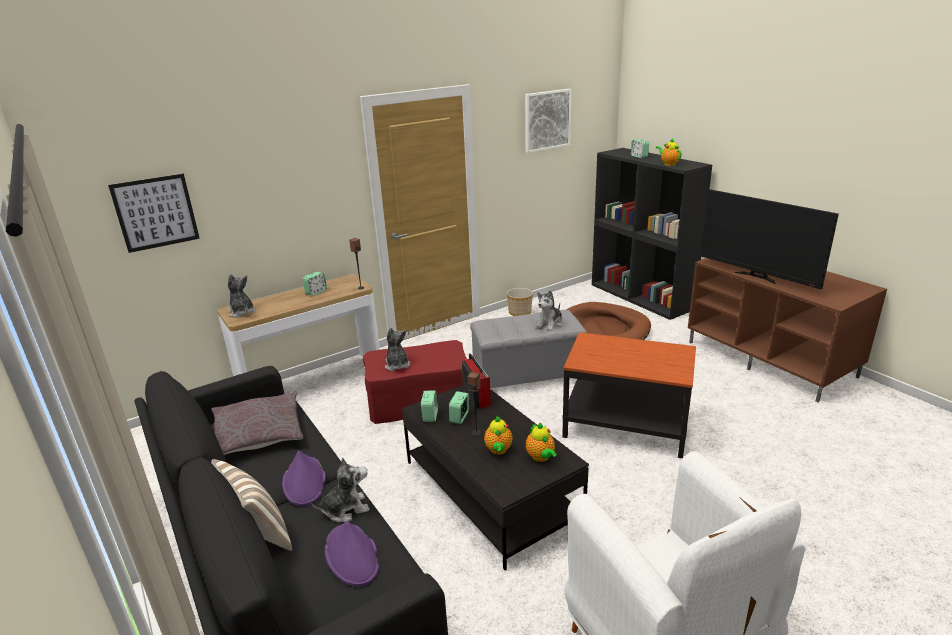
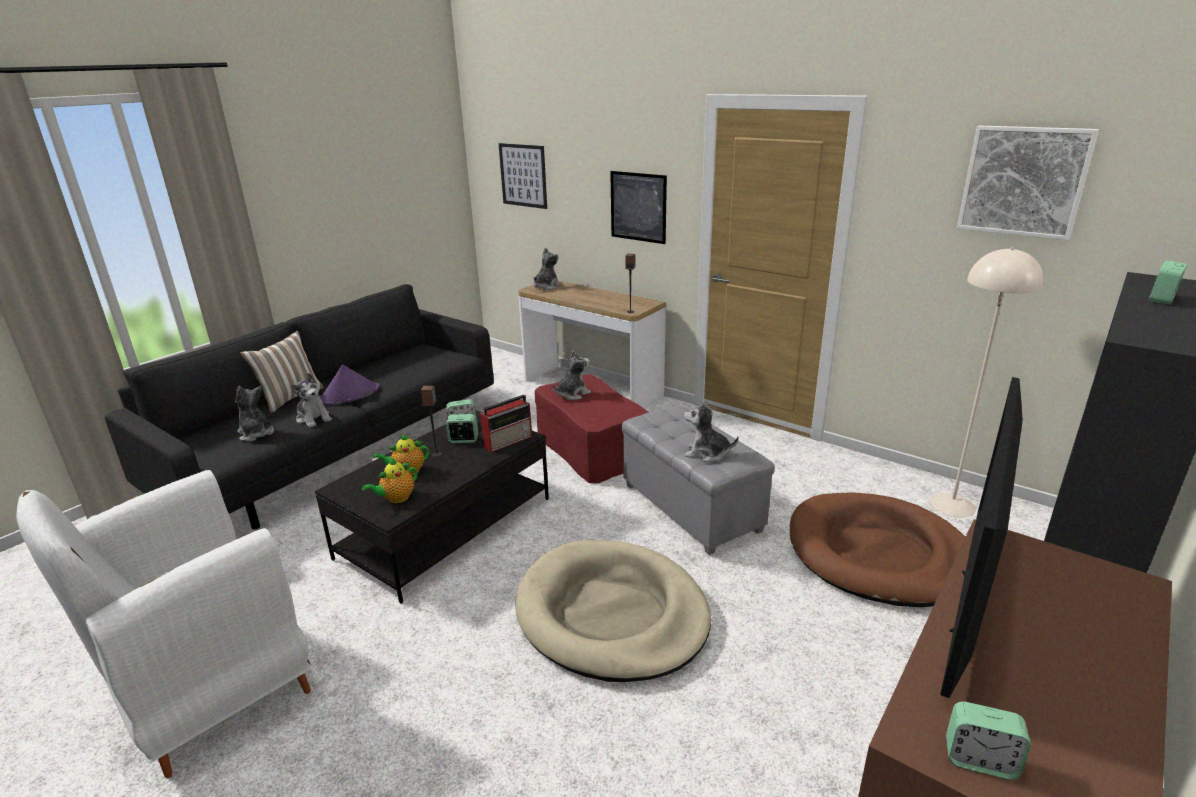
camera: 70 degrees right, 0 degrees up
grey pillow [211,391,303,455] -> none
alarm clock [303,272,327,296] -> alarm clock moved to [946,702,1031,780]
purple hat [325,521,379,587] -> plush toy [235,386,274,441]
planter [507,288,533,316] -> none
side table [562,332,696,458] -> beige dog bed [515,540,712,682]
teapot [656,138,682,166] -> none
none -> picture [610,171,667,244]
none -> beige floor lamp [929,248,1044,517]

